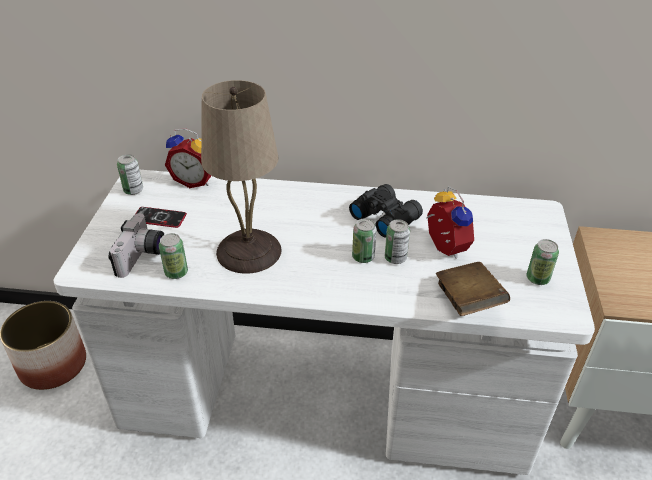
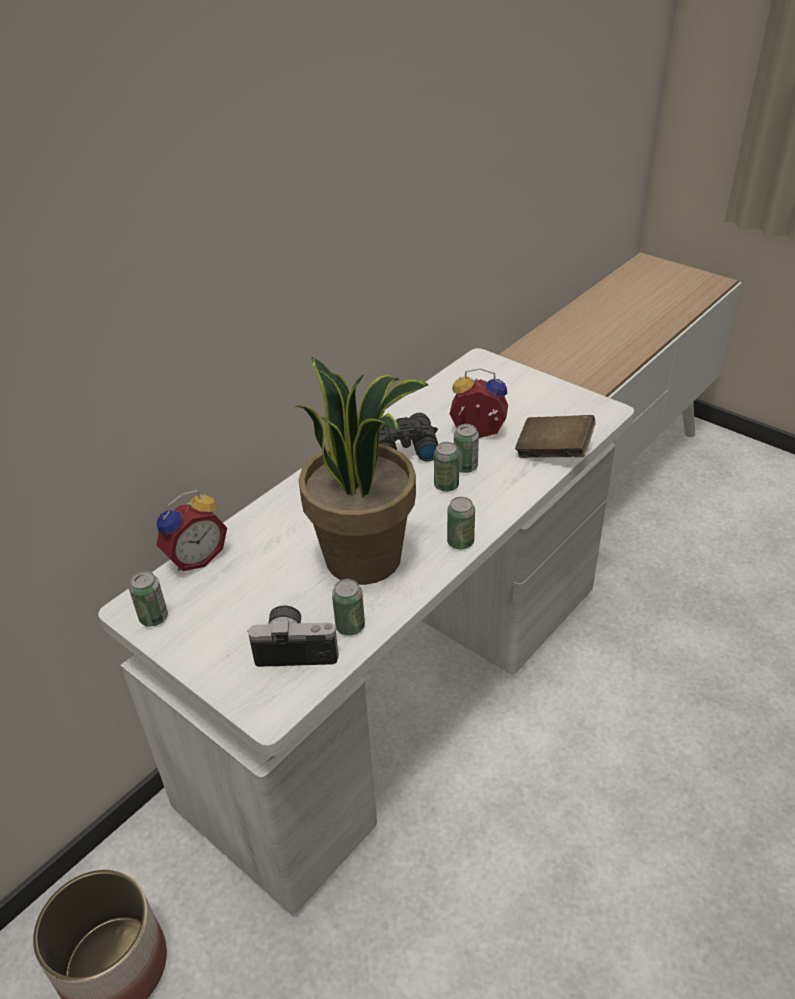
camera: 55 degrees left, 0 degrees up
camera [108,213,164,278] -> camera turned 45 degrees counterclockwise [247,606,339,667]
phone [135,207,187,228] -> none
beige table lamp [201,80,282,274] -> potted plant [294,356,429,585]
can [527,239,559,285] -> can moved to [447,497,475,550]

